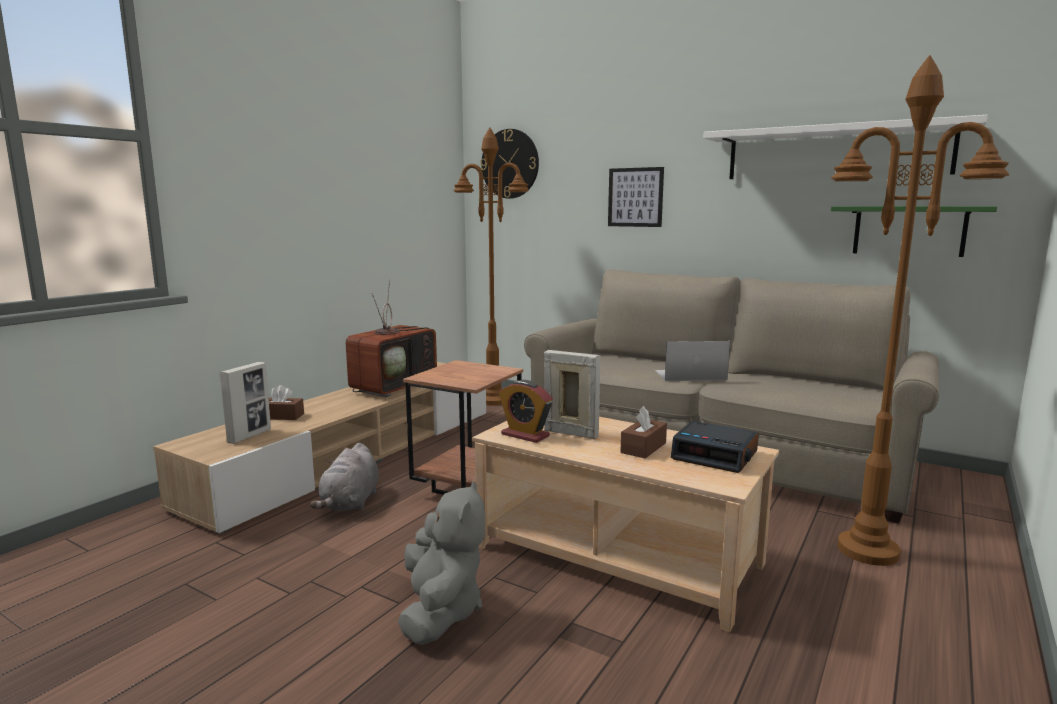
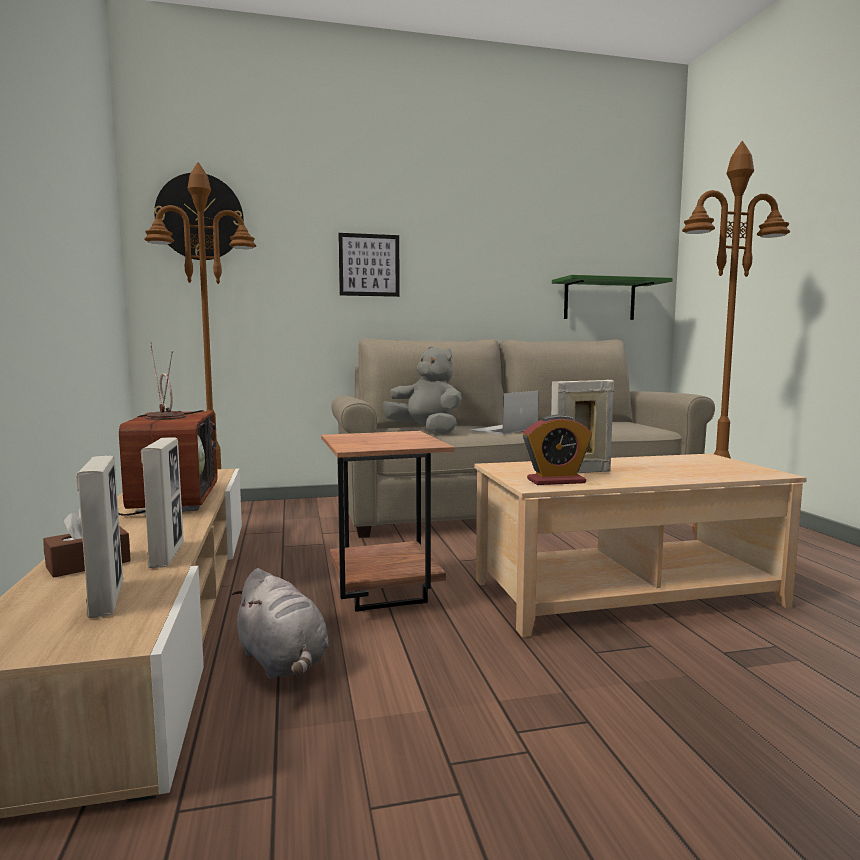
camera: 45 degrees left, 5 degrees down
grey plush toy [398,481,485,645] -> grey plush toy moved to [383,346,462,434]
brown tissue box [620,406,667,459] -> none
alarm clock [671,421,759,473] -> none
white shelf [703,115,988,179] -> none
none -> picture frame [141,437,184,568]

